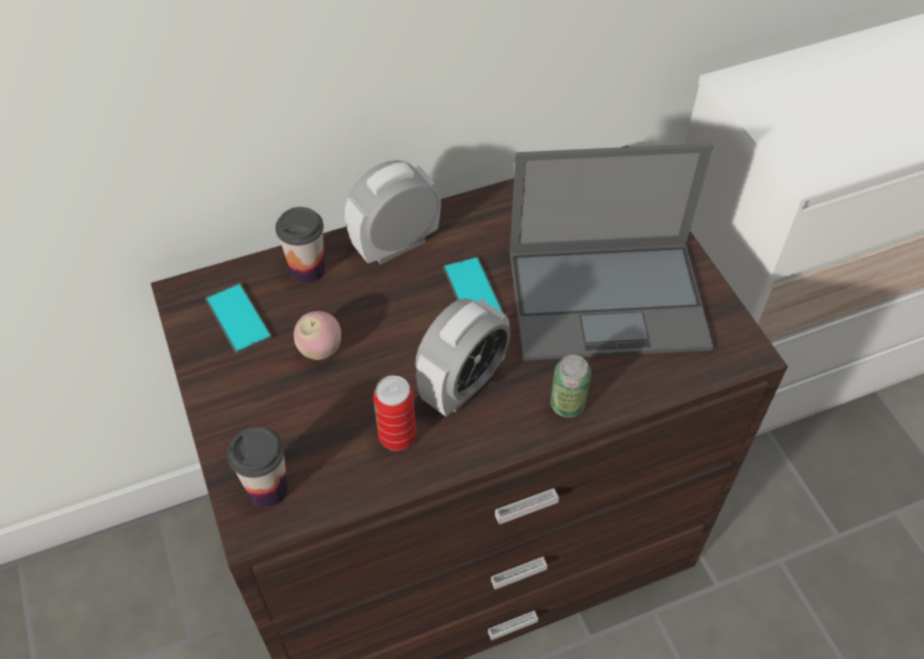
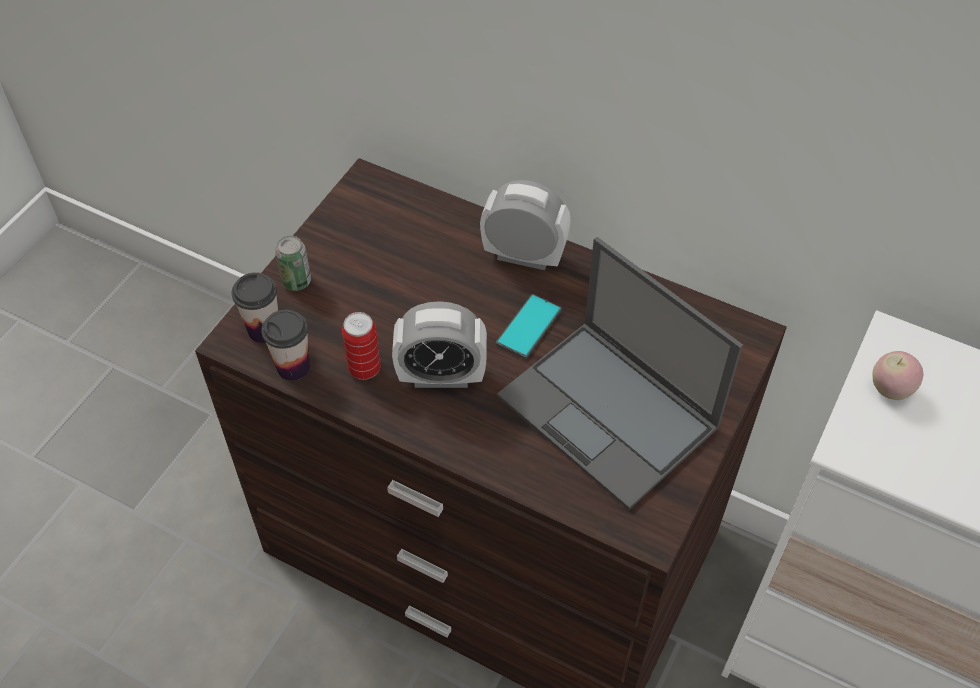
camera: 50 degrees right, 0 degrees up
phone [205,283,272,354] -> none
cup [275,207,325,284] -> cup moved to [262,310,310,381]
apple [294,311,341,360] -> apple moved to [872,351,923,400]
can [550,355,591,418] -> can moved to [275,236,311,291]

